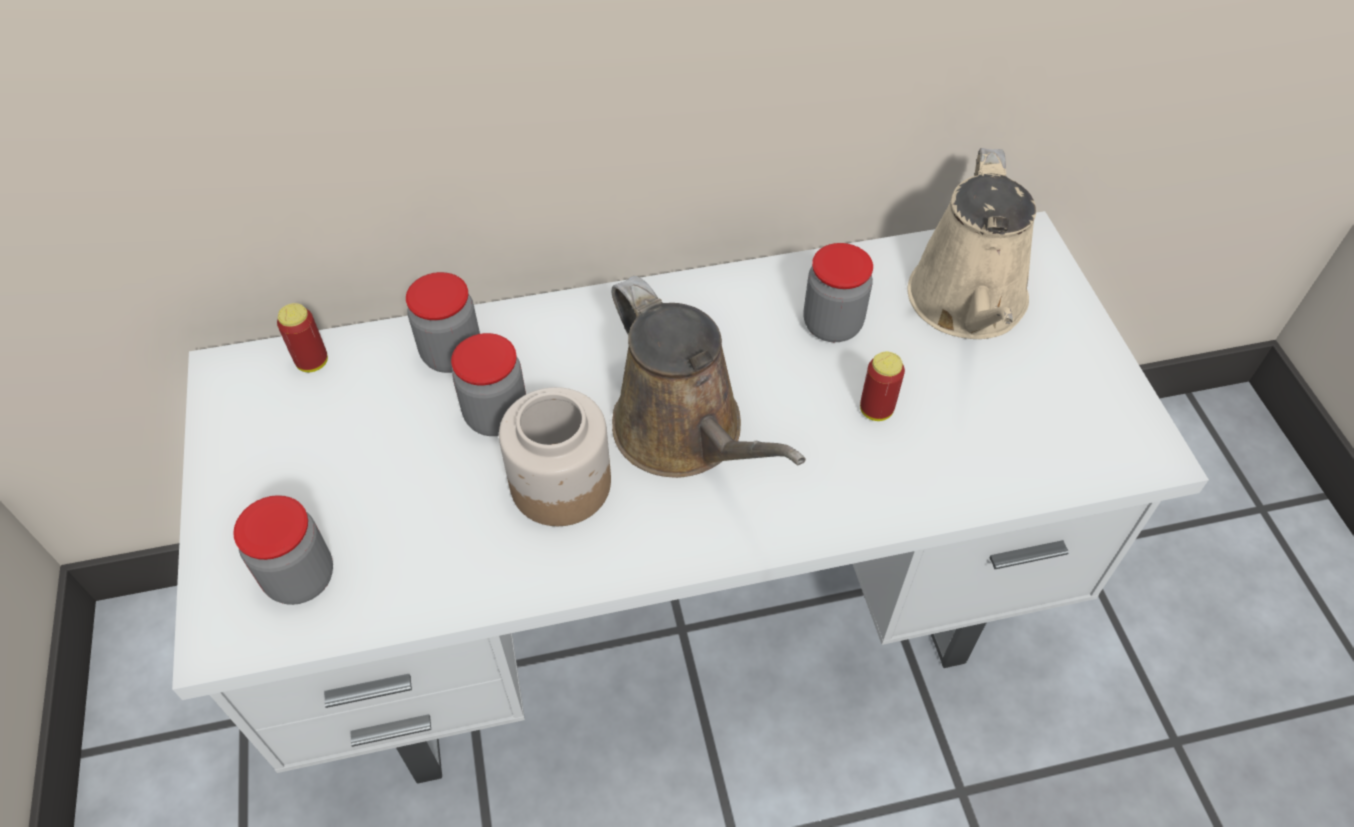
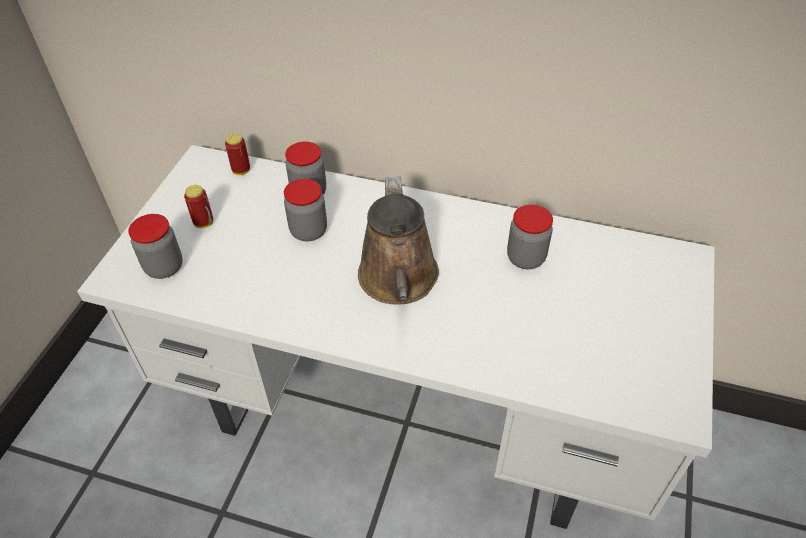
camera: 30 degrees right, 5 degrees down
jar [499,387,611,526] -> none
can [860,352,905,421] -> can moved to [184,185,214,228]
beige watering can [908,148,1036,339] -> none

